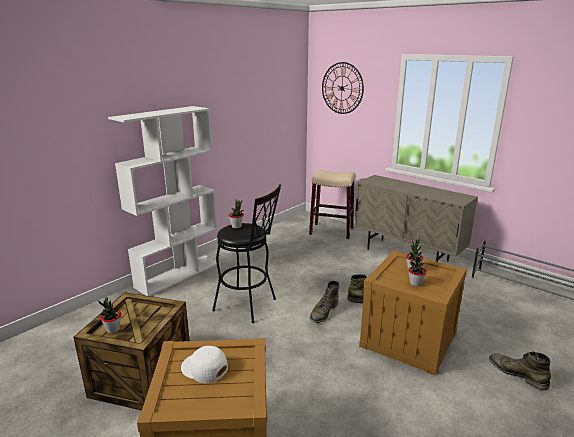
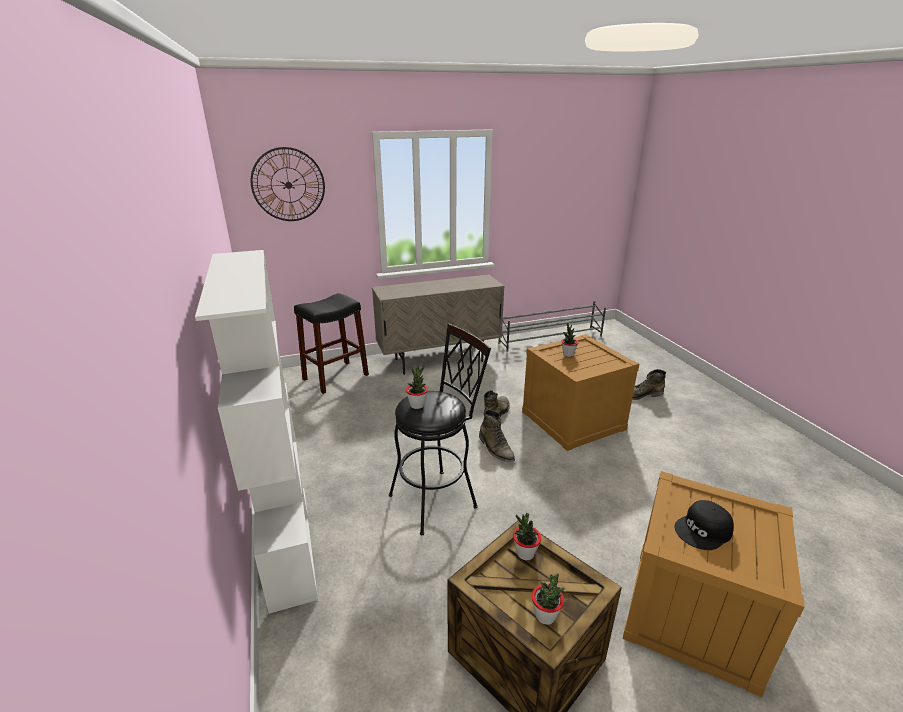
camera: 60 degrees left, 5 degrees up
white cap [181,346,228,383] -> black cap [675,500,734,550]
beige stool [309,170,355,239] -> black stool [294,293,369,394]
potted plant [408,251,427,286] -> potted plant moved to [513,513,541,560]

